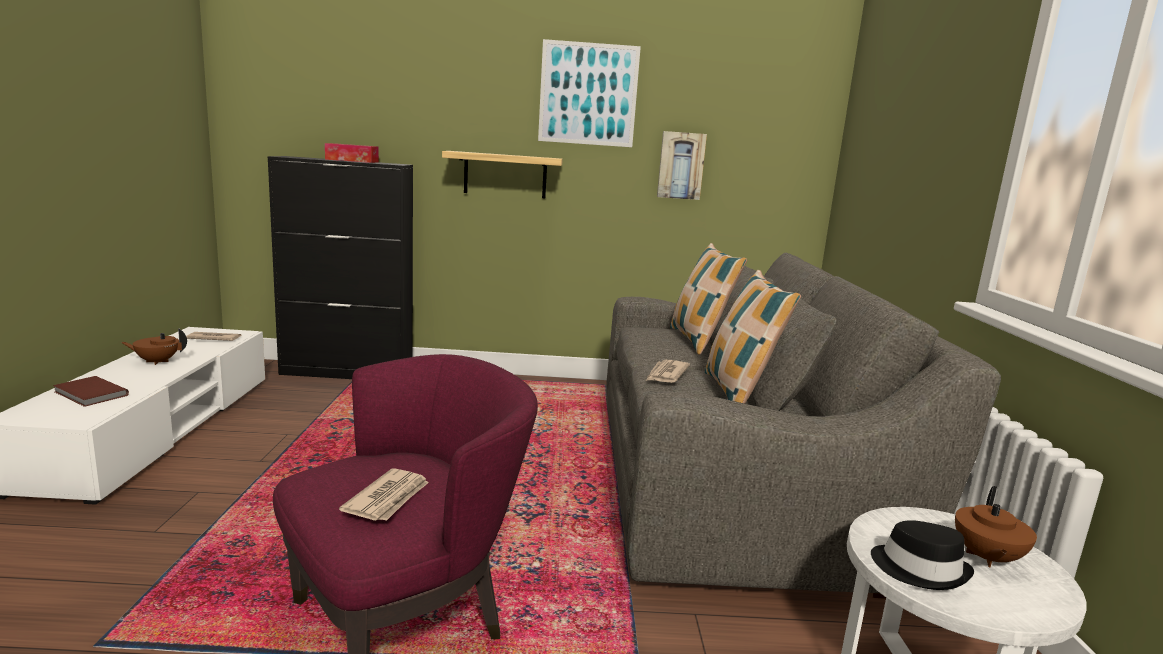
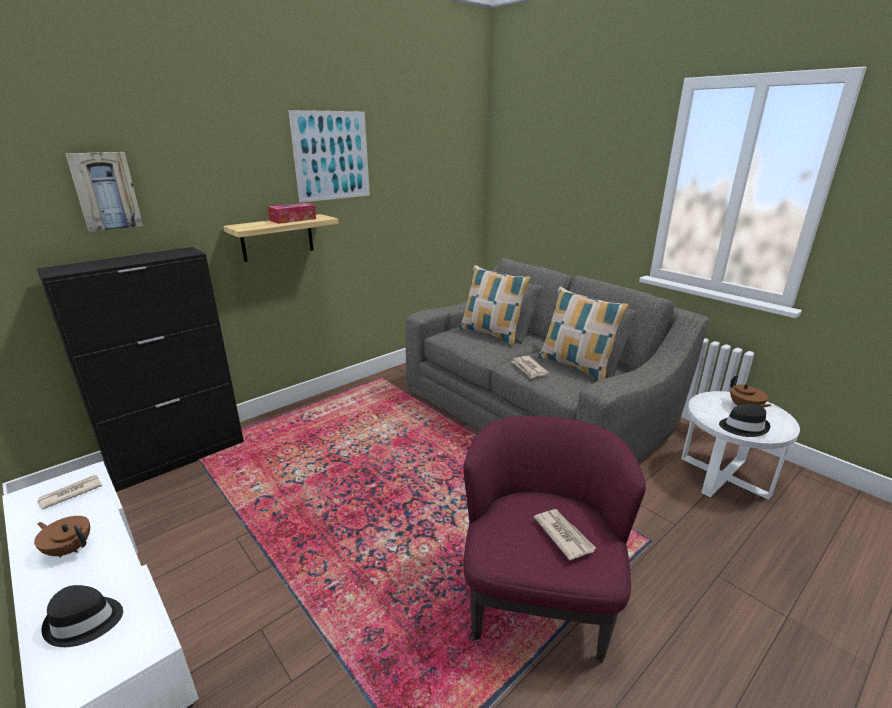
camera: 40 degrees left, 10 degrees up
brown book [53,376,129,407] -> black hat [41,585,123,647]
brown teapot [121,328,187,365] -> brown teapot turned 75 degrees clockwise [34,516,90,557]
tissue box [325,143,379,163] -> tissue box moved to [268,203,316,224]
picture [657,131,707,200] -> picture moved to [66,152,143,232]

